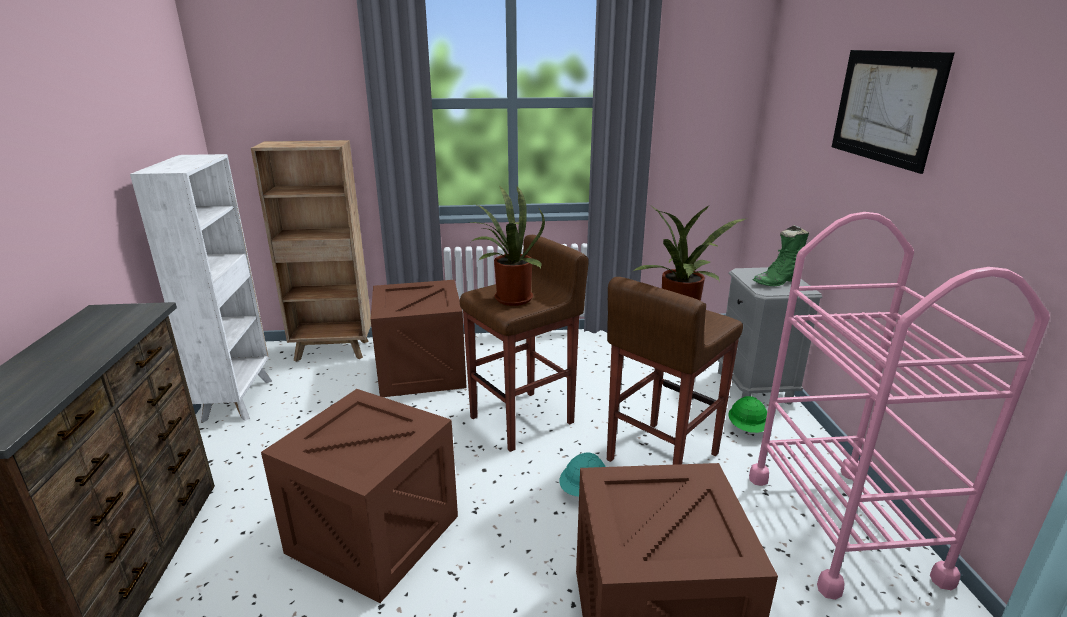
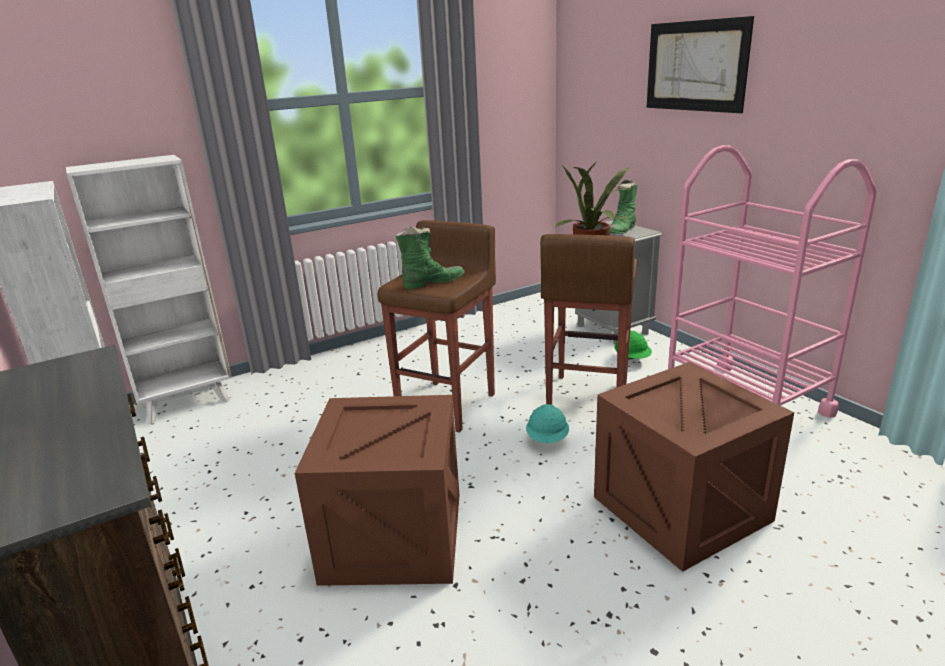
camera: 25 degrees left, 0 degrees up
brown bookcase [251,140,371,362] -> white bookcase [66,155,232,424]
crate [371,280,467,397] -> none
potted plant [467,185,545,306] -> green boot [396,227,465,289]

